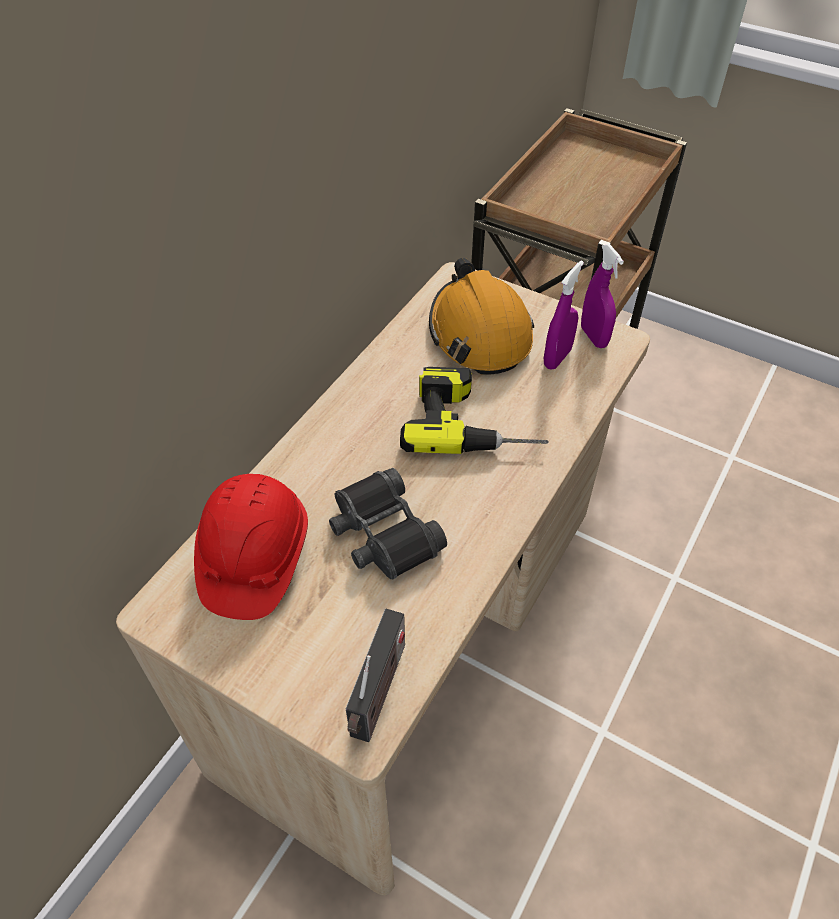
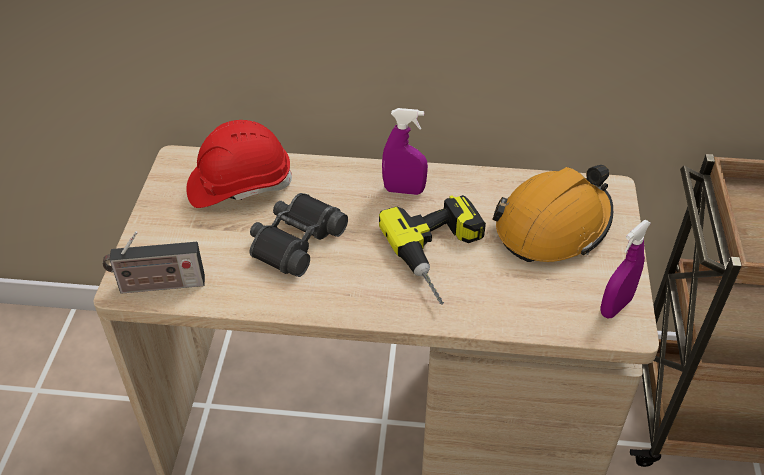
camera: 65 degrees right, 5 degrees down
purple spray bottle [544,261,584,370] -> purple spray bottle moved to [382,108,428,195]

